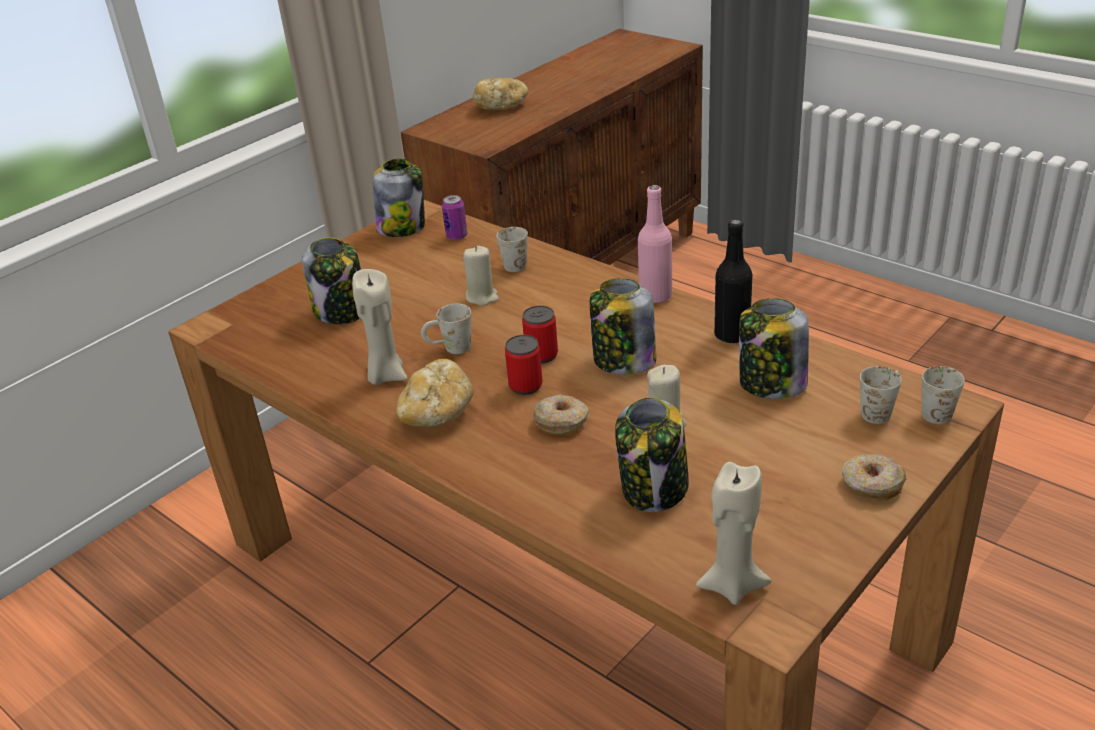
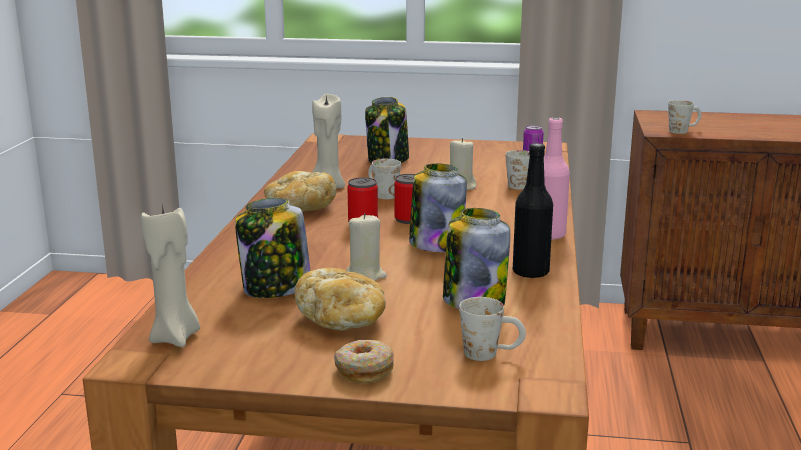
camera: 55 degrees right, 15 degrees down
jar [373,159,425,237] -> none
bread [473,78,528,110] -> bread moved to [295,268,386,331]
donut [533,394,589,435] -> none
white mug [922,366,965,424] -> white mug moved to [668,100,702,134]

